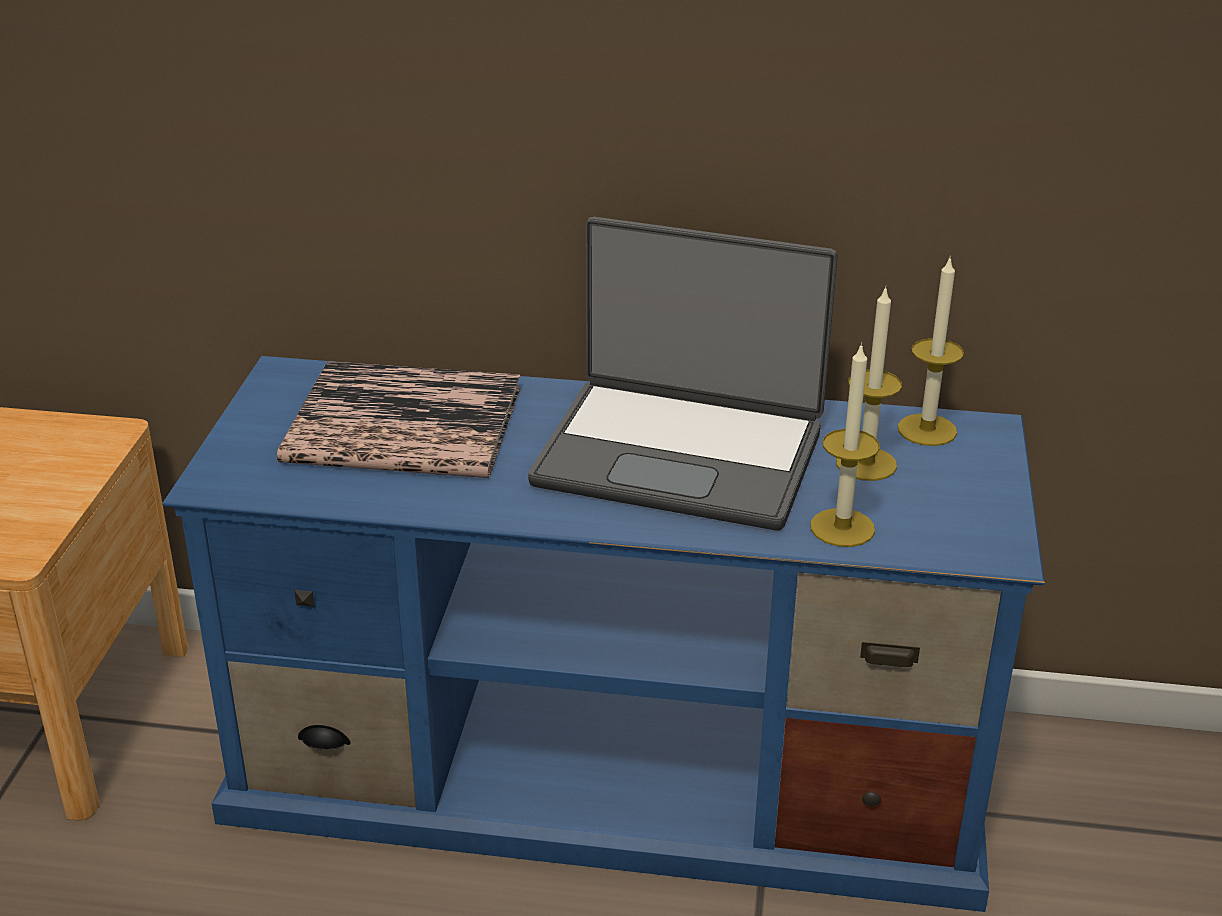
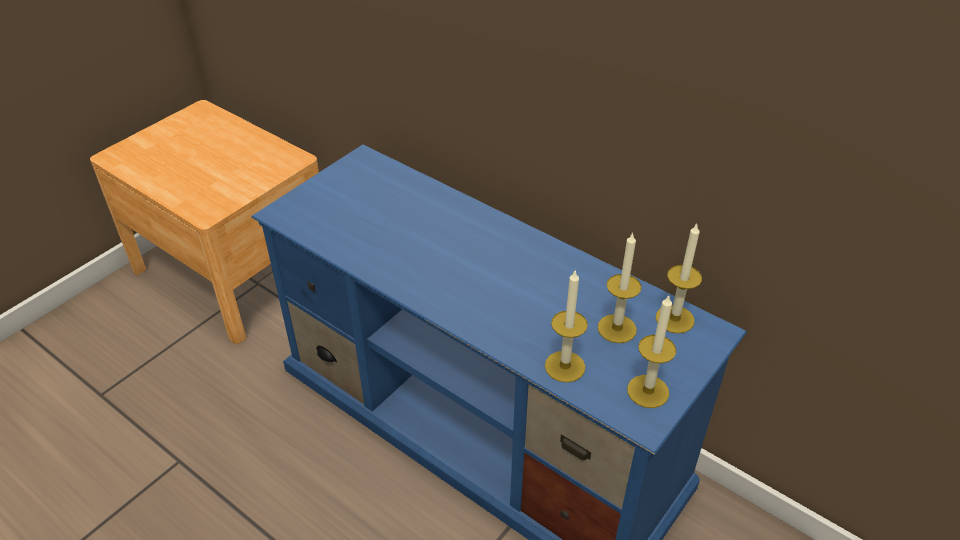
camera: 30 degrees right, 10 degrees up
book [277,361,521,478] -> none
laptop [528,217,838,531] -> none
none -> candle [627,295,676,408]

